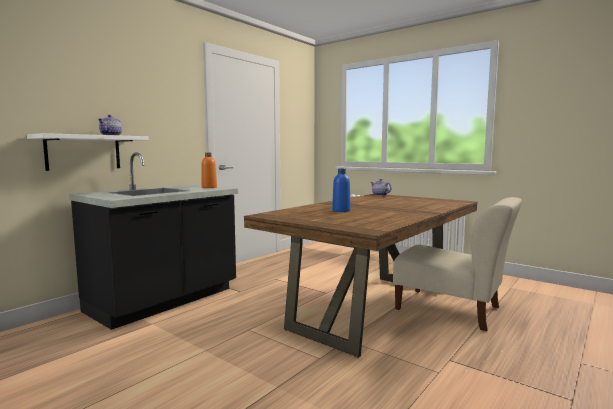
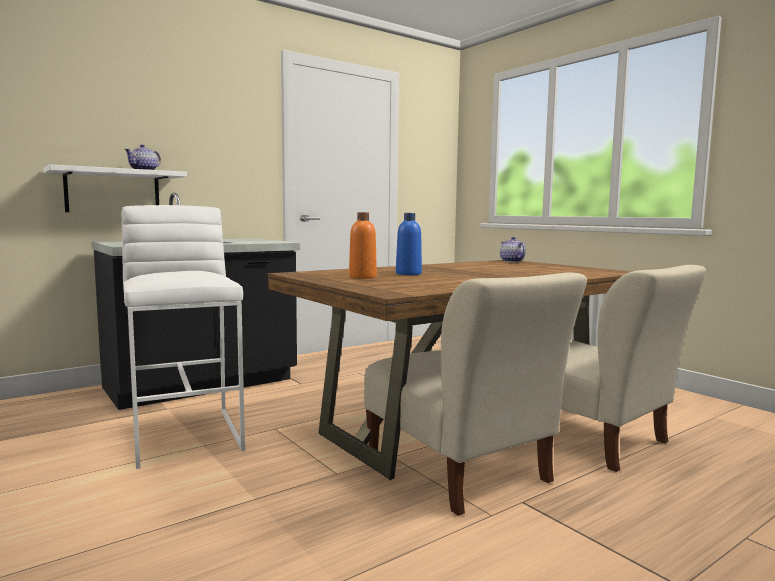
camera: 15 degrees right, 0 degrees up
orange bottle [201,152,217,188] -> orange bottle moved to [349,212,377,279]
none -> white stool [122,205,245,469]
none -> beige chair [364,272,587,516]

